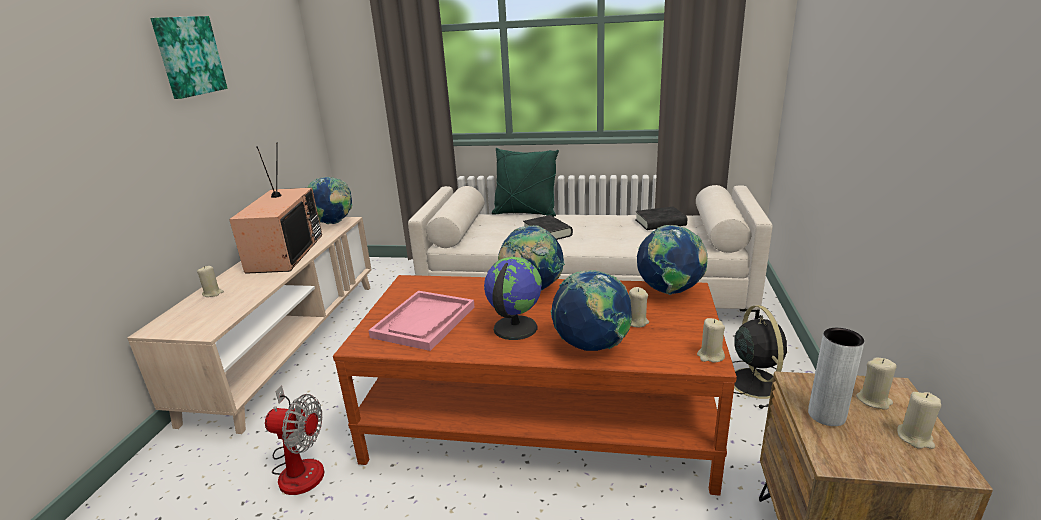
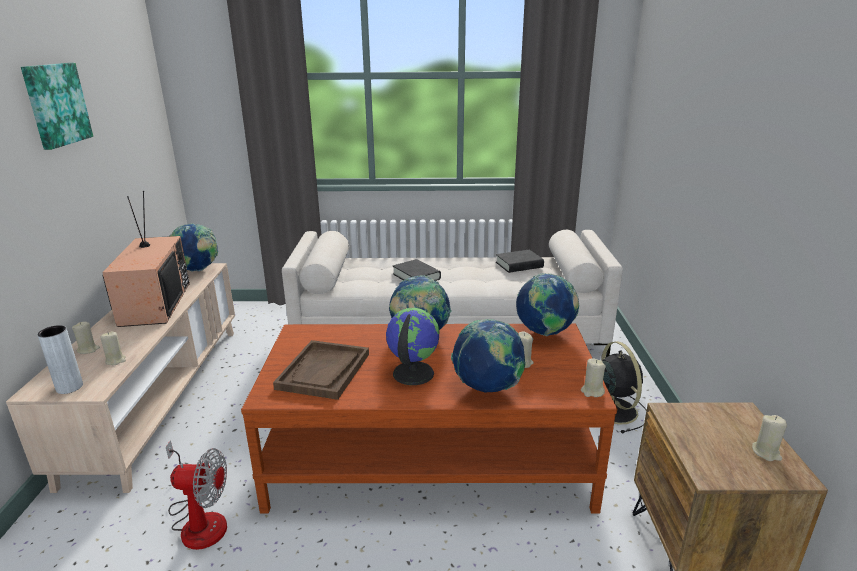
camera: 10 degrees left, 0 degrees up
pink tray [368,291,475,351] -> brown tray [273,340,369,400]
green pillow [492,148,559,216] -> none
grey vase [808,328,865,426] -> grey vase moved to [38,325,83,394]
beige candle [856,357,897,410] -> beige candle moved to [100,331,126,365]

